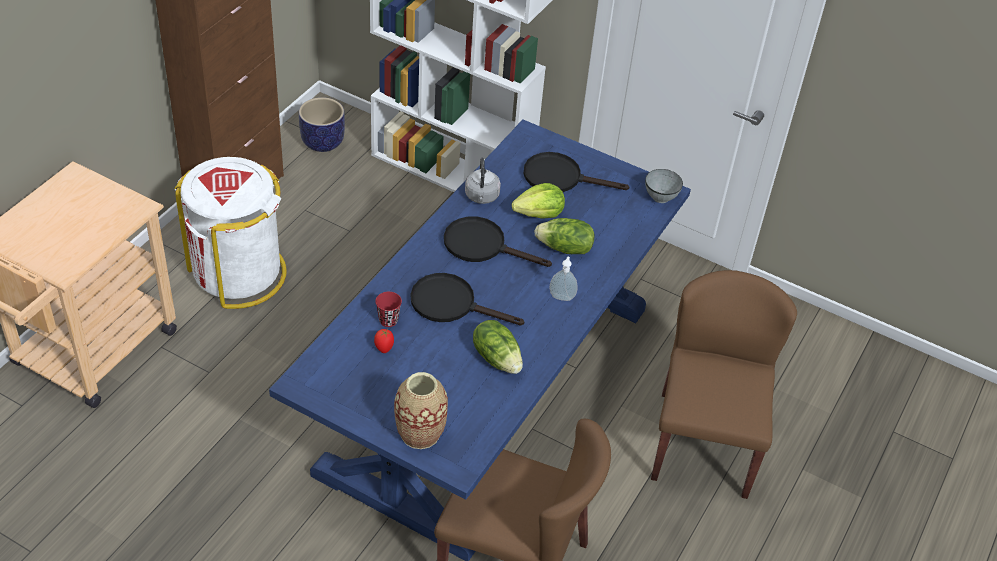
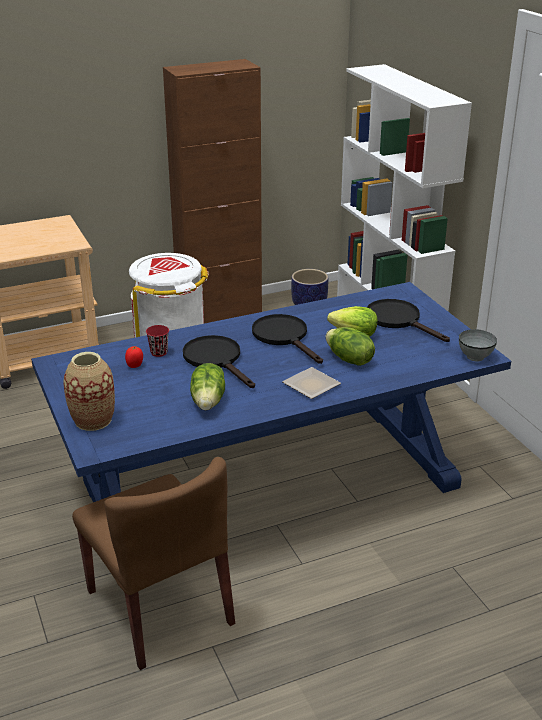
camera: 40 degrees right, 15 degrees down
grey kettle [465,158,501,204] -> none
soap dispenser [550,256,577,301] -> plate [282,367,341,399]
brown chair [651,270,797,499] -> none

